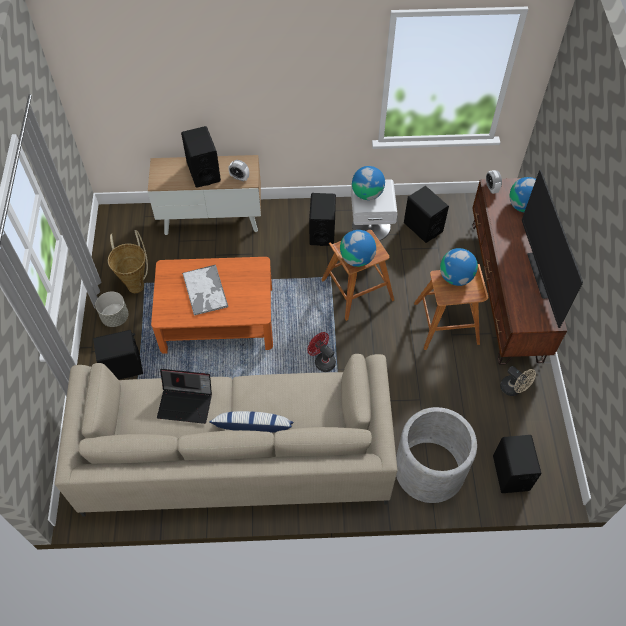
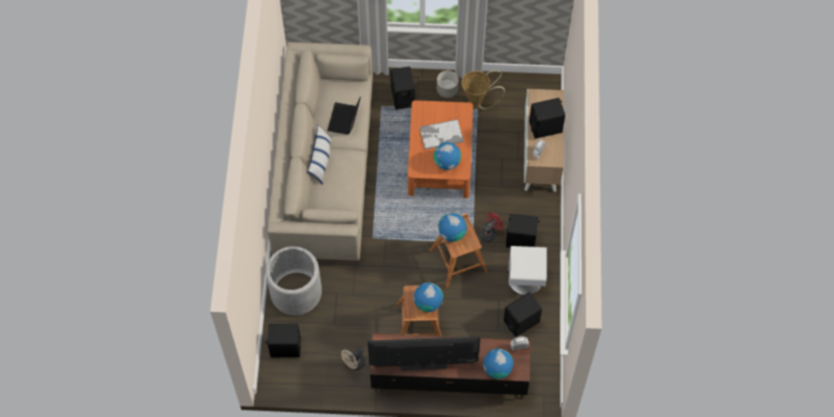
camera: 95 degrees right, 5 degrees up
red fan [307,332,336,372] -> red fan moved to [480,212,503,242]
globe [352,166,385,200] -> globe moved to [433,142,461,170]

